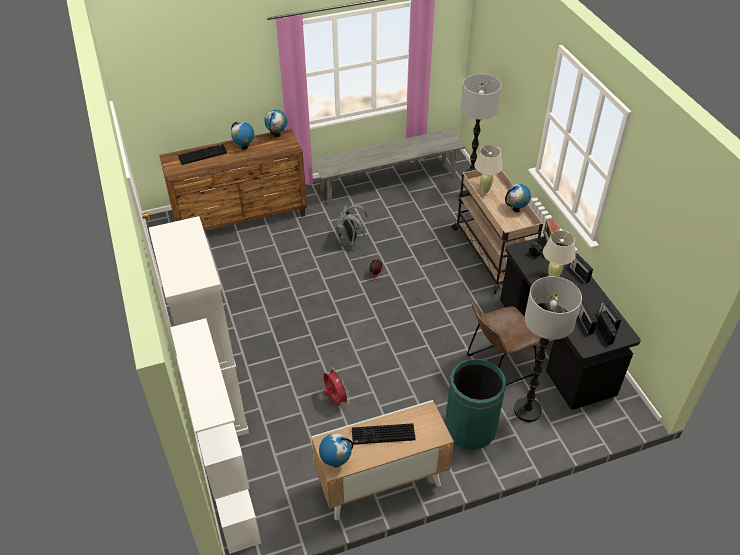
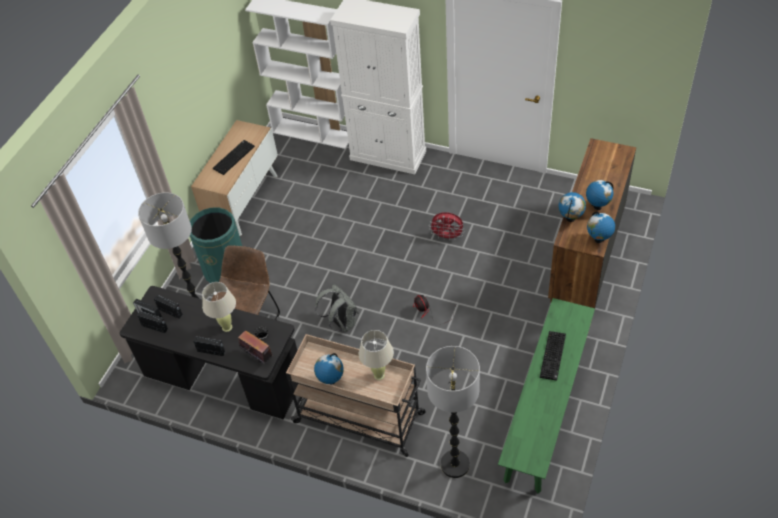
camera: 135 degrees right, 5 degrees up
keyboard [178,144,227,165] -> keyboard moved to [540,331,566,381]
grey bench [311,128,466,205] -> green bench [498,298,595,493]
globe [319,433,353,467] -> globe moved to [559,192,586,222]
red fan [323,367,350,406] -> red fan moved to [429,212,464,241]
grey backpack [336,205,369,247] -> grey backpack moved to [315,284,359,332]

